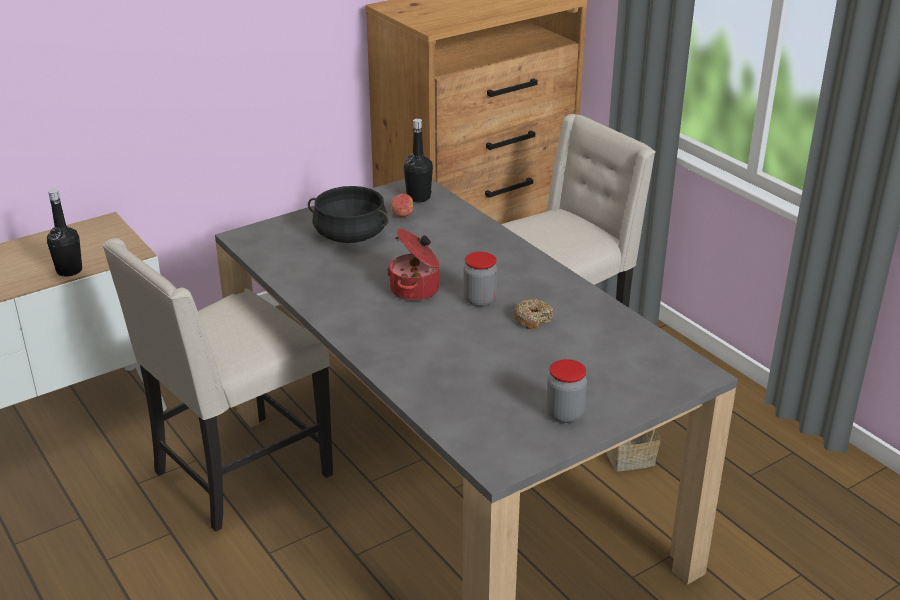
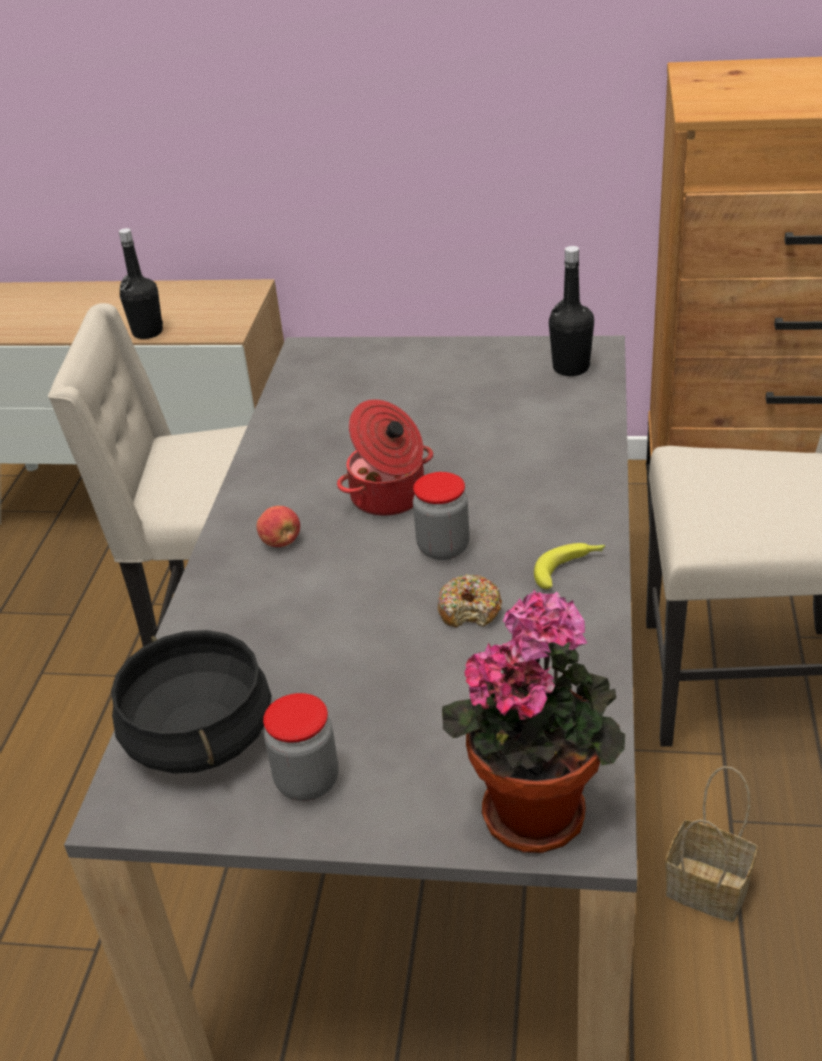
camera: 45 degrees right, 5 degrees up
black cooking pot [308,186,389,243] -> black cooking pot moved to [111,630,271,774]
apple [391,194,413,217] -> apple moved to [257,506,300,547]
none -> potted plant [442,590,625,853]
none -> banana [534,543,605,589]

